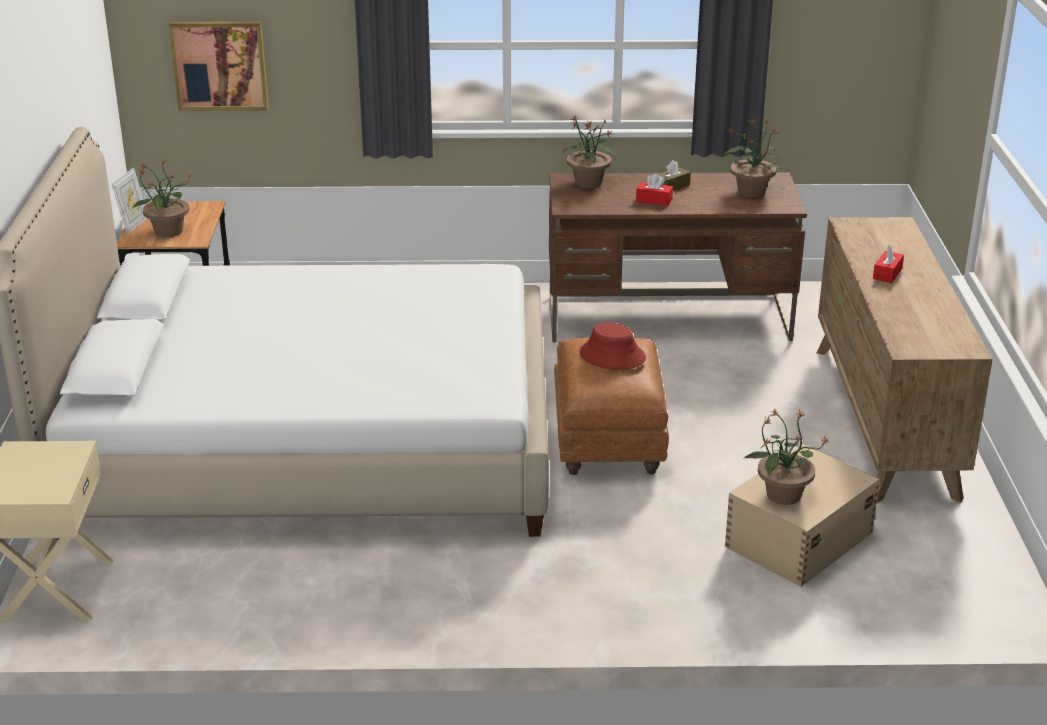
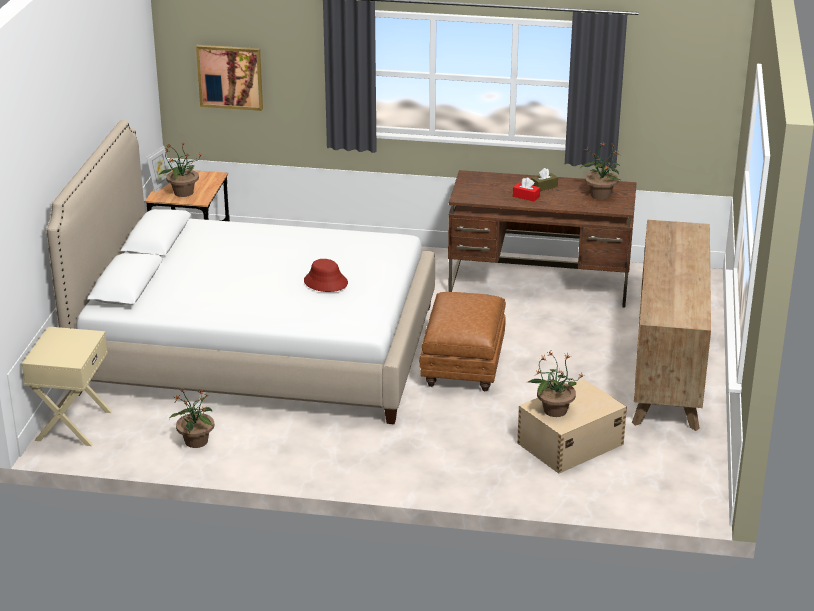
camera: 10 degrees right, 0 degrees up
potted plant [563,115,616,188] -> potted plant moved to [169,388,214,448]
red hat [579,323,646,370] -> red hat moved to [304,259,348,292]
red tissue box [873,245,904,283] -> none

